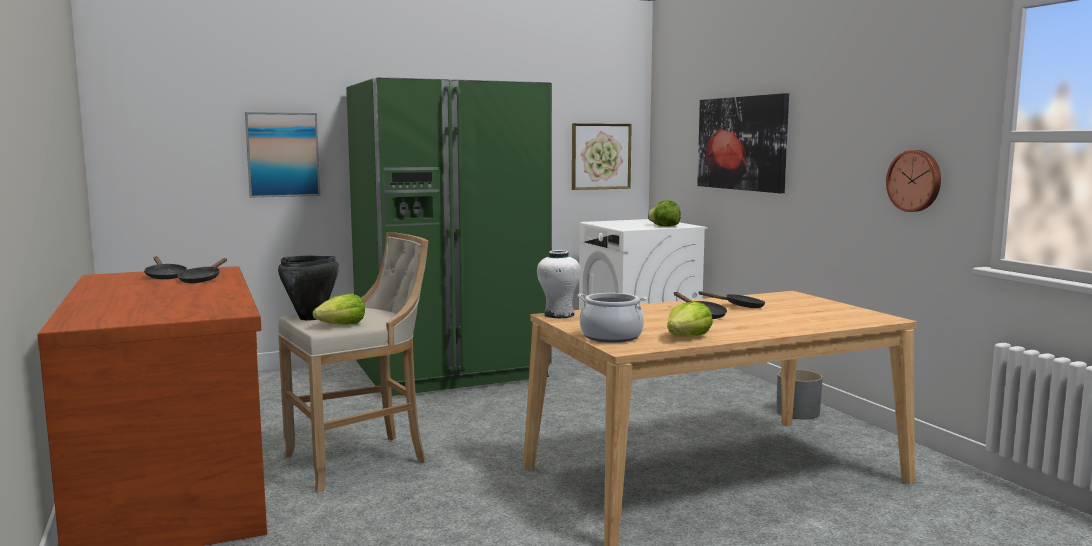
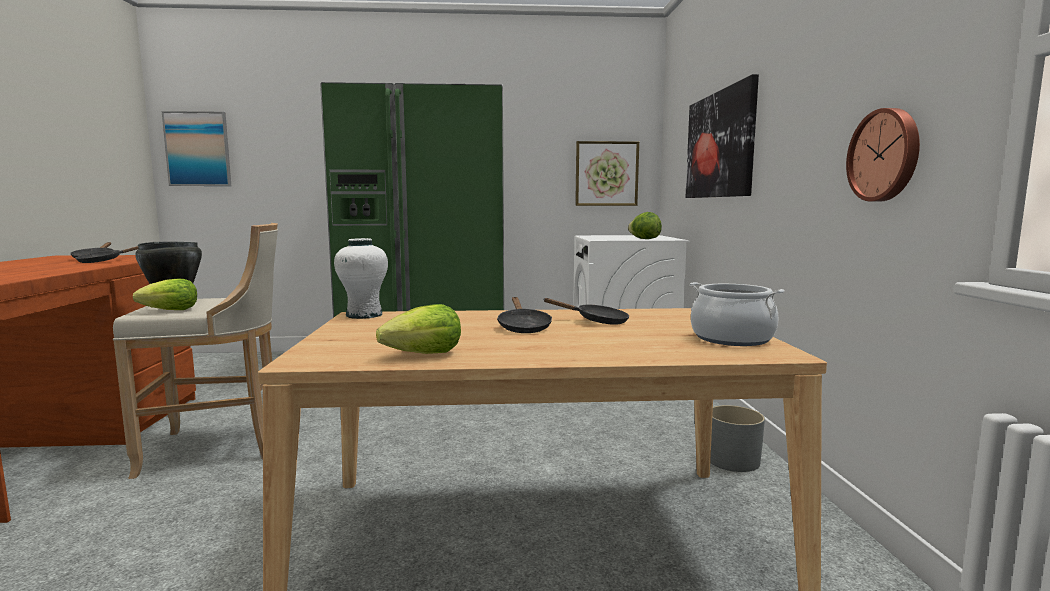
camera: 20 degrees right, 0 degrees up
picture [245,112,320,198] -> picture moved to [162,111,231,186]
cooking pot [577,293,647,343] -> cooking pot moved to [690,282,785,346]

